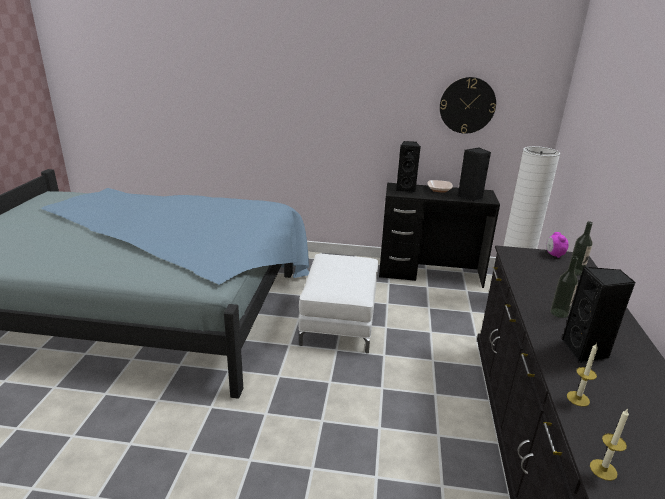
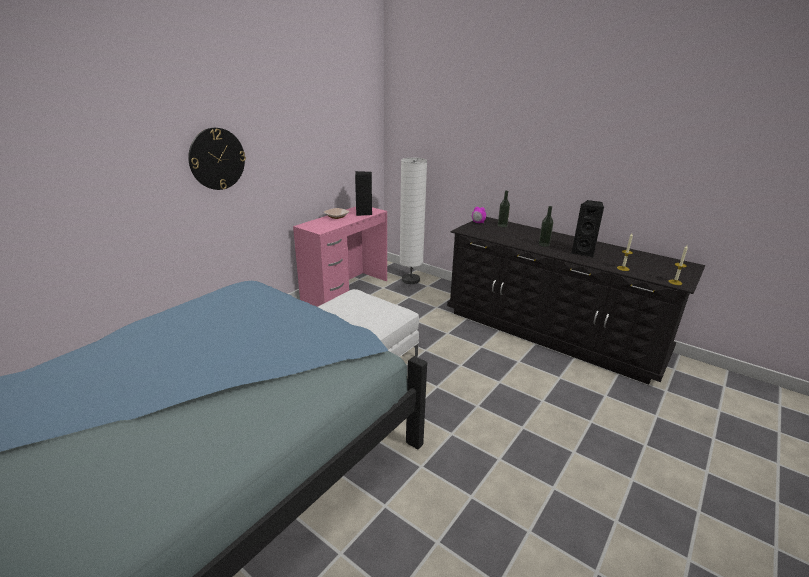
camera: 60 degrees left, 0 degrees up
black desk [379,183,500,288] -> pink desk [293,207,387,307]
black speaker [396,141,421,193] -> none
wall clock [440,77,496,134] -> wall clock moved to [188,128,246,190]

